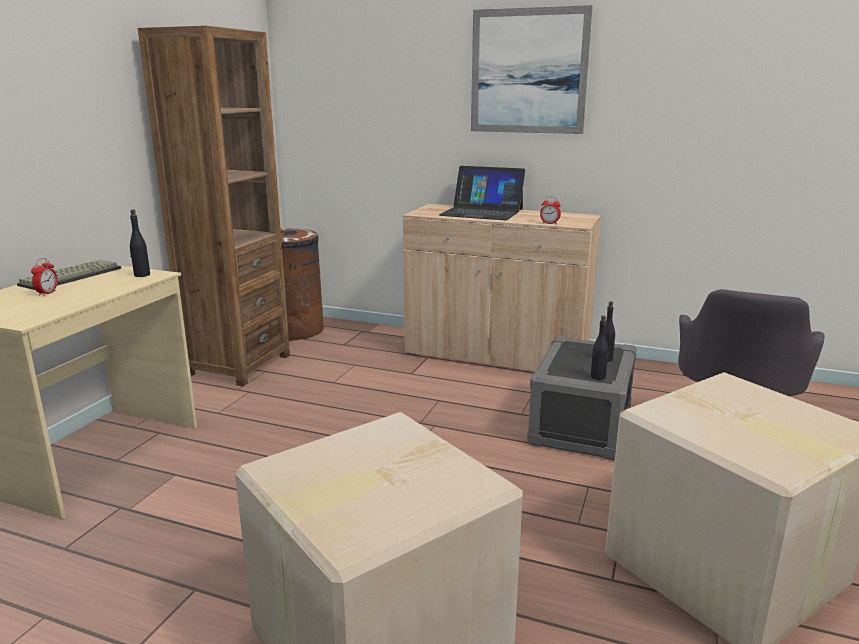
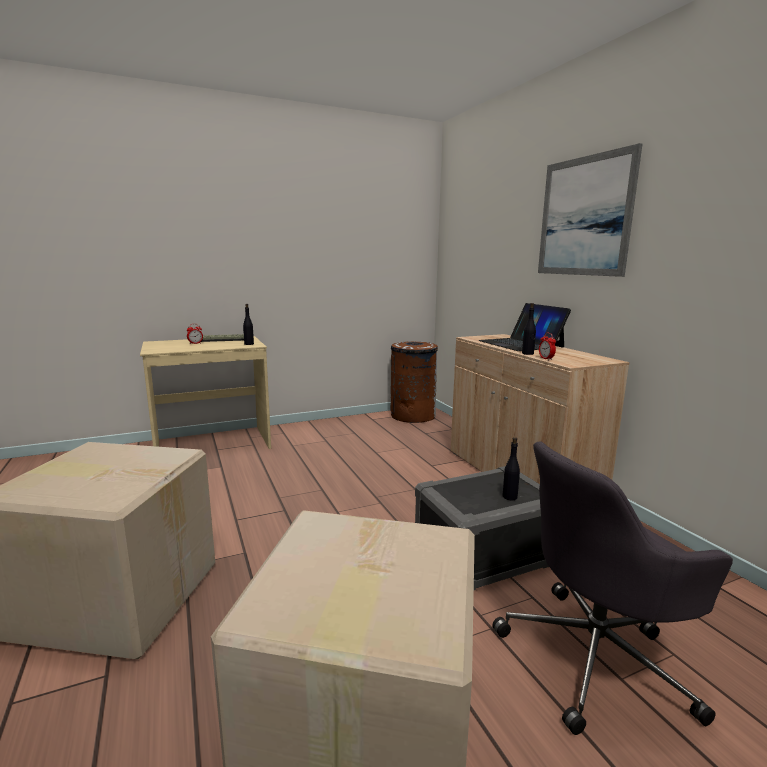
camera: 45 degrees right, 5 degrees down
brown bookcase [138,26,290,387] -> none
black bottle [591,315,609,380] -> black bottle moved to [522,303,536,355]

